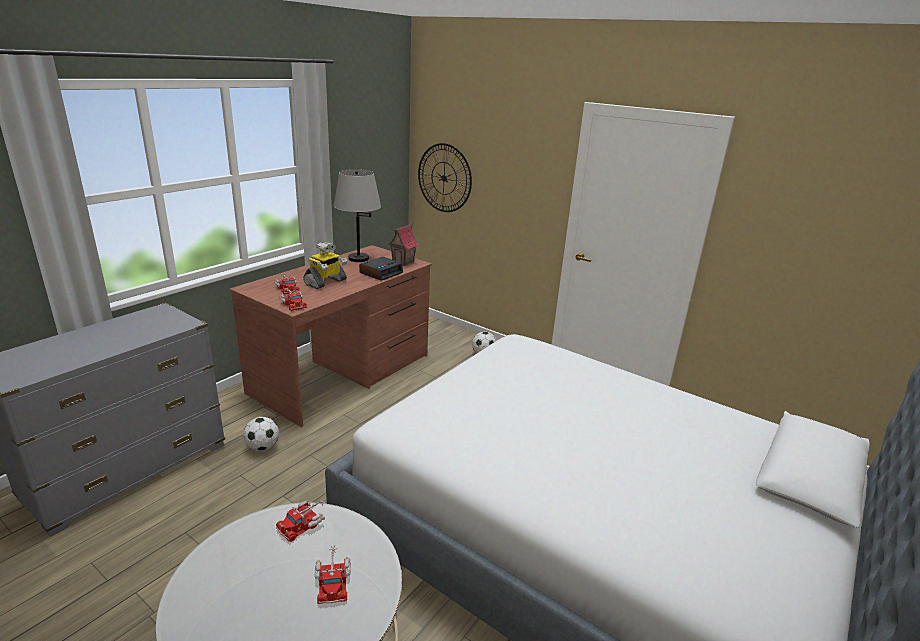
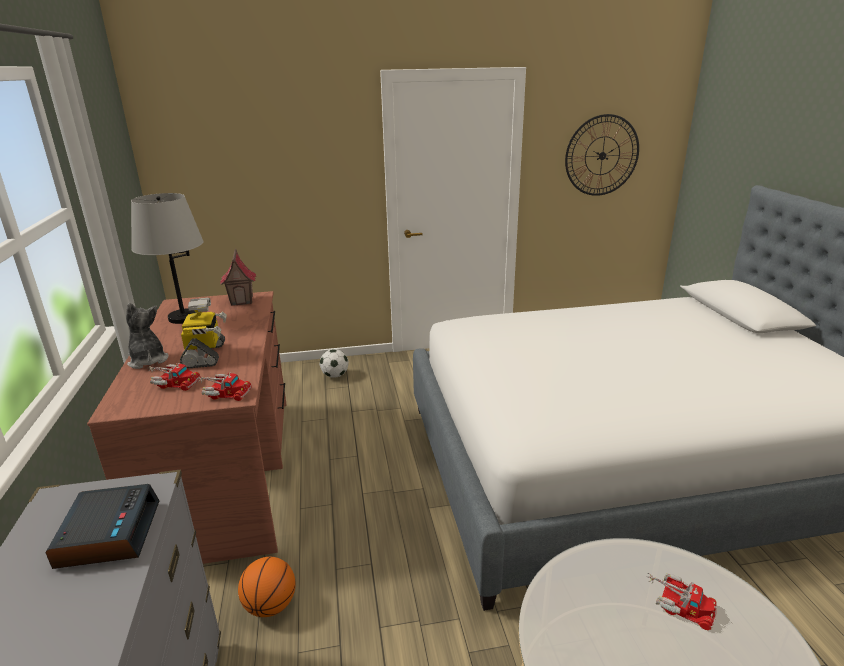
camera: 45 degrees left, 0 degrees up
football [243,417,279,451] -> basketball [238,557,296,617]
toy truck [276,498,326,542] -> none
alarm clock [359,257,403,281] -> alarm clock moved to [46,484,160,569]
wall clock [418,143,472,212] -> wall clock moved to [565,114,639,196]
none -> plush toy [126,303,169,369]

